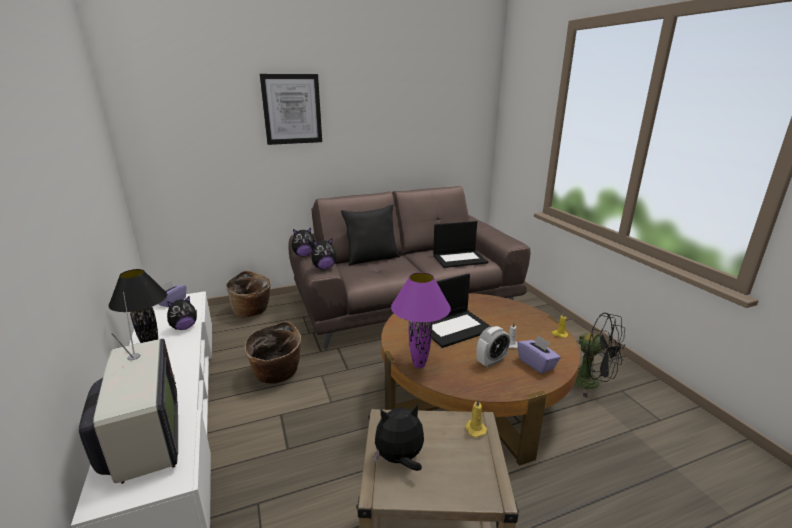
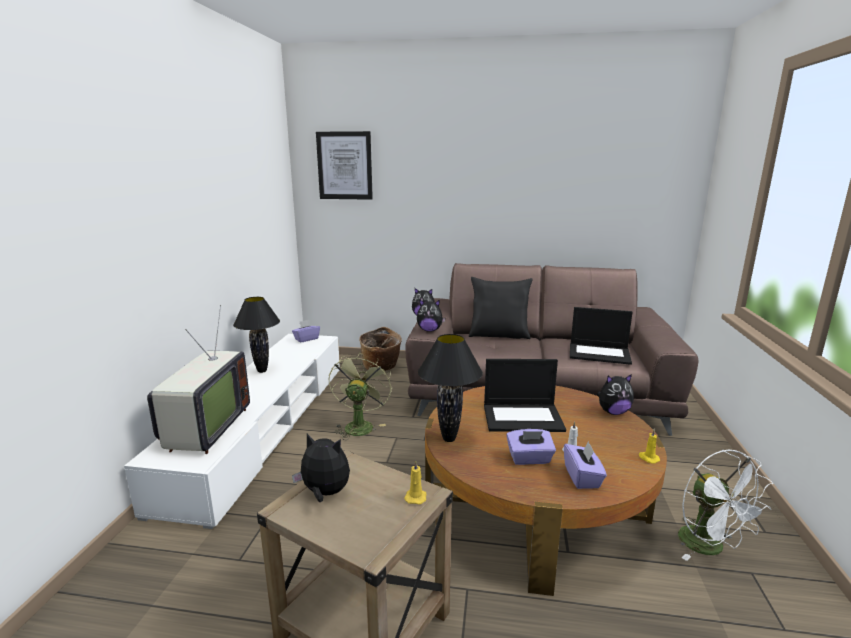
camera: 30 degrees right, 5 degrees down
plush toy [167,296,197,330] -> plush toy moved to [597,374,634,415]
basket [245,321,301,384] -> green fan [329,352,392,440]
picture [260,74,322,145] -> picture moved to [316,131,373,200]
purple table lamp [391,272,451,368] -> black table lamp [418,334,483,442]
alarm clock [476,326,510,367] -> purple tissue box [506,429,556,465]
black fan [574,313,625,398] -> white fan [678,450,773,561]

